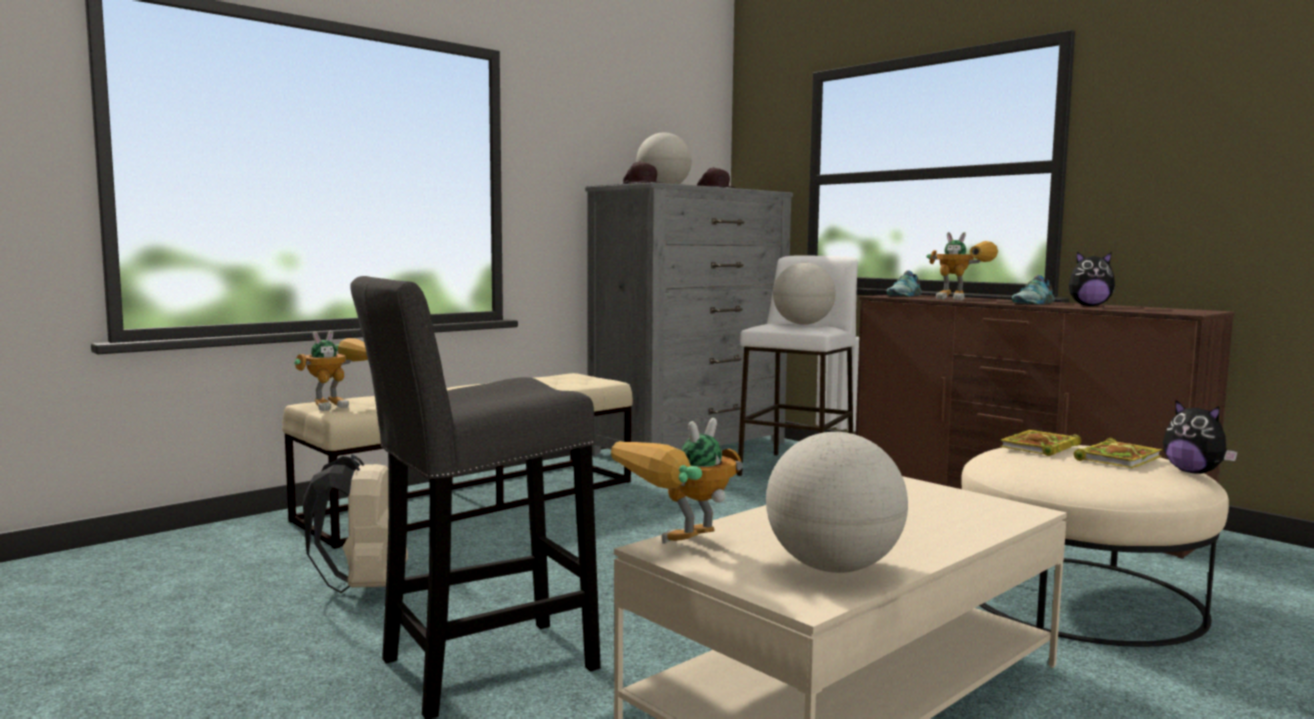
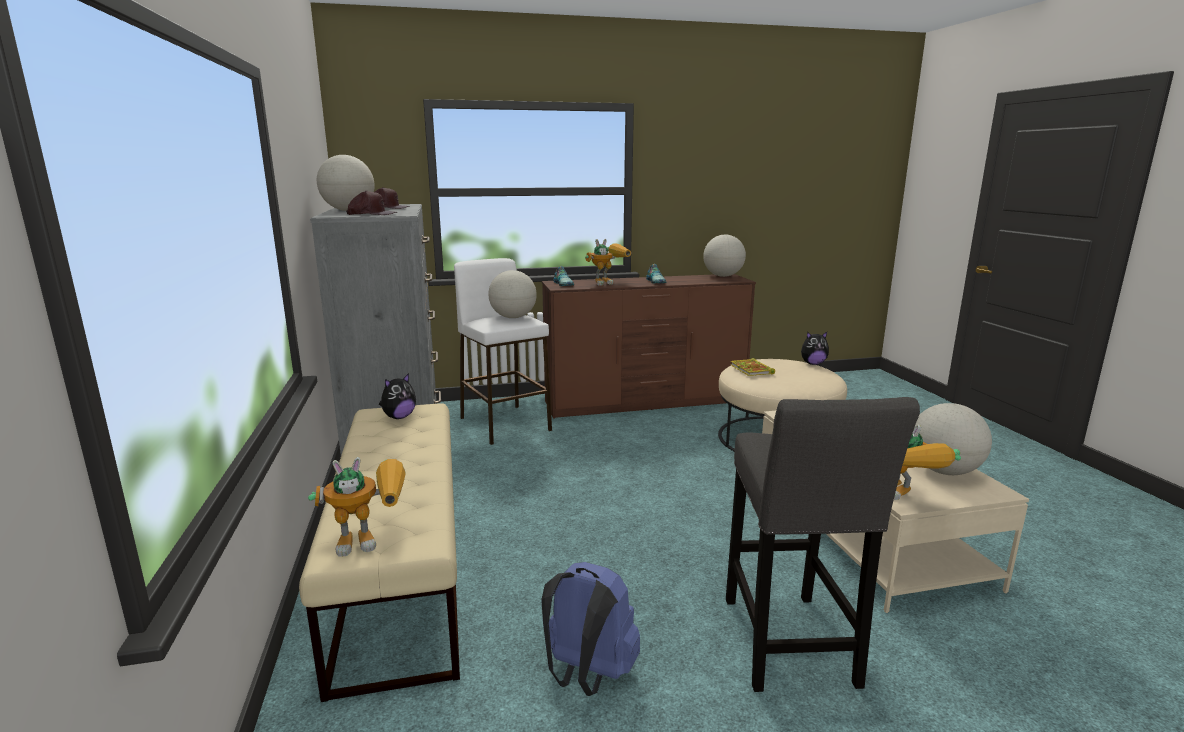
camera: 60 degrees left, 10 degrees up
toy robot [294,330,368,411] -> toy robot turned 90 degrees clockwise [308,457,406,557]
beige backpack [303,454,408,593] -> blue backpack [541,562,640,696]
plush toy [1069,252,1115,306] -> plush toy moved to [379,373,416,419]
book [1073,438,1162,468] -> none
none -> globe [703,235,746,277]

